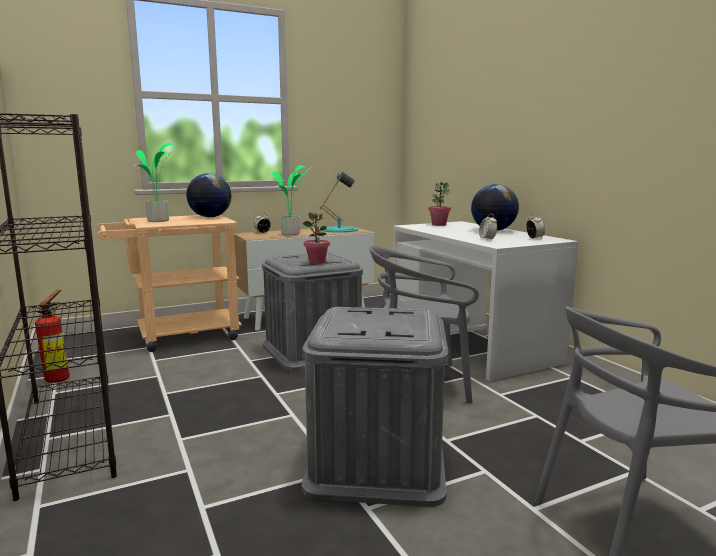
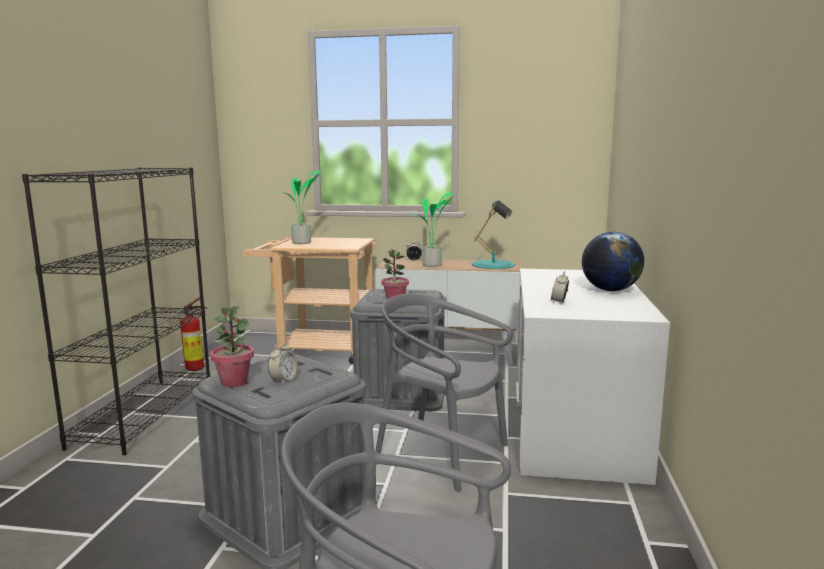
camera: 35 degrees right, 0 degrees up
globe [186,173,231,217] -> none
potted plant [428,182,451,226] -> potted plant moved to [210,306,254,387]
alarm clock [526,213,545,239] -> alarm clock moved to [268,342,298,384]

